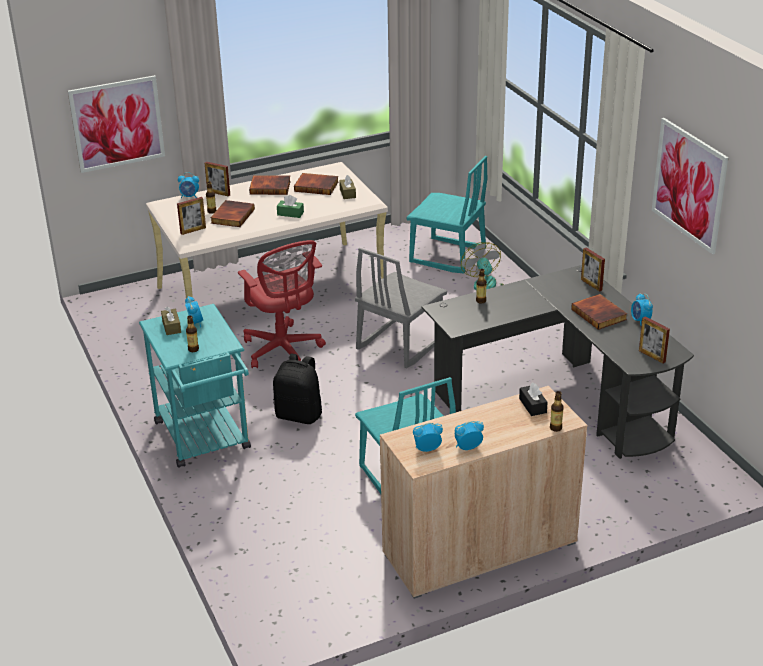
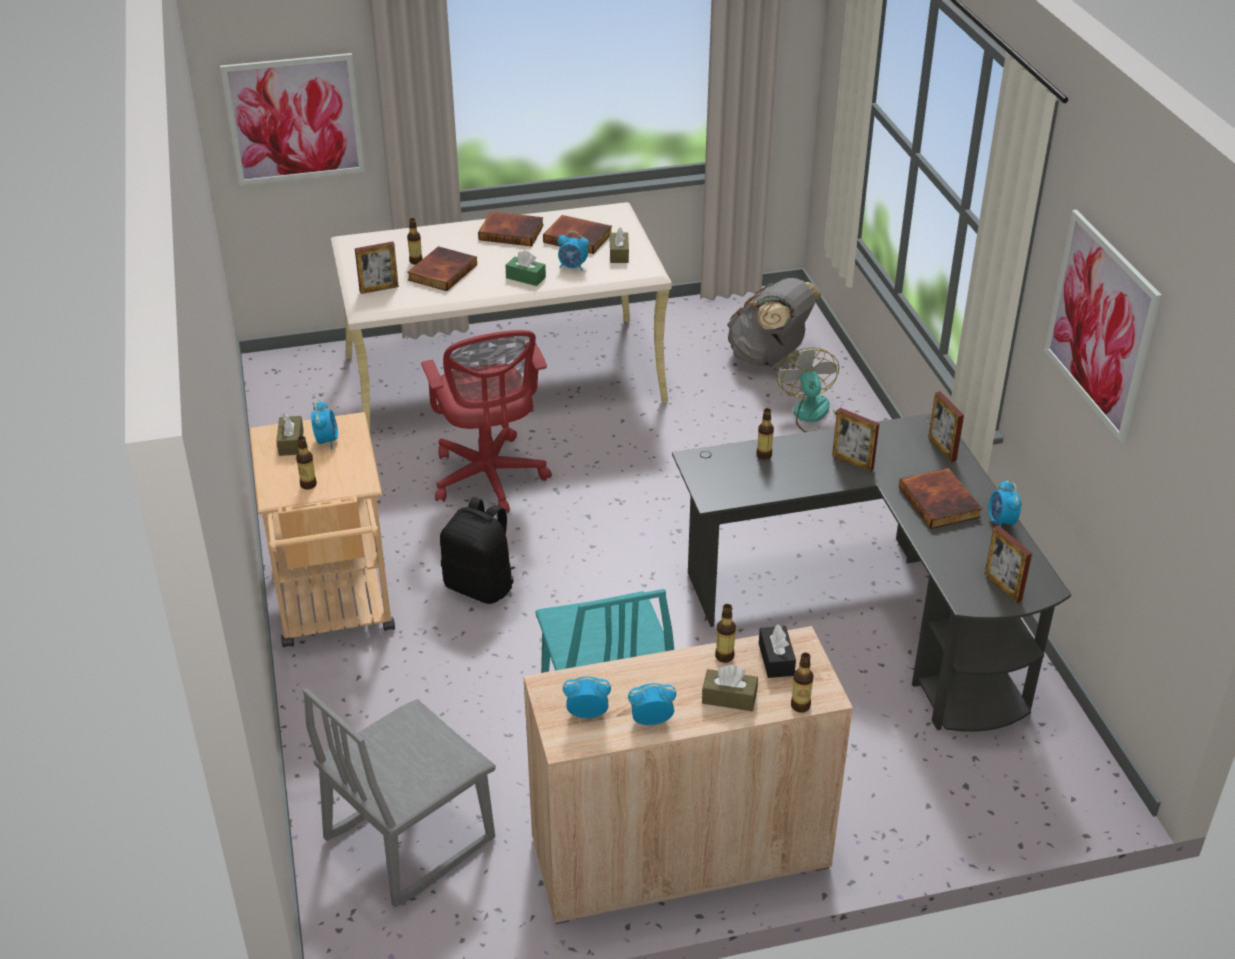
camera: 10 degrees right, 5 degrees up
turquoise cart [139,304,251,468] -> beige cart [249,412,395,647]
alarm clock [178,172,199,198] -> alarm clock moved to [558,231,589,271]
picture frame [204,162,230,197] -> picture frame moved to [832,408,880,472]
grey chair [355,248,447,368] -> grey chair moved to [303,688,496,908]
turquoise chair [406,156,487,273] -> grey backpack [727,278,822,366]
none -> brown tissue box [702,665,758,711]
none -> bottle [715,604,736,663]

